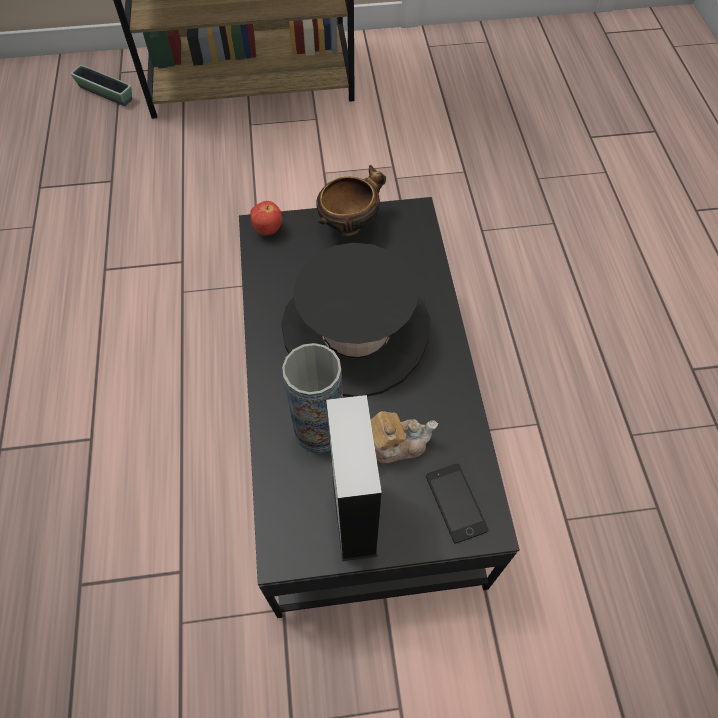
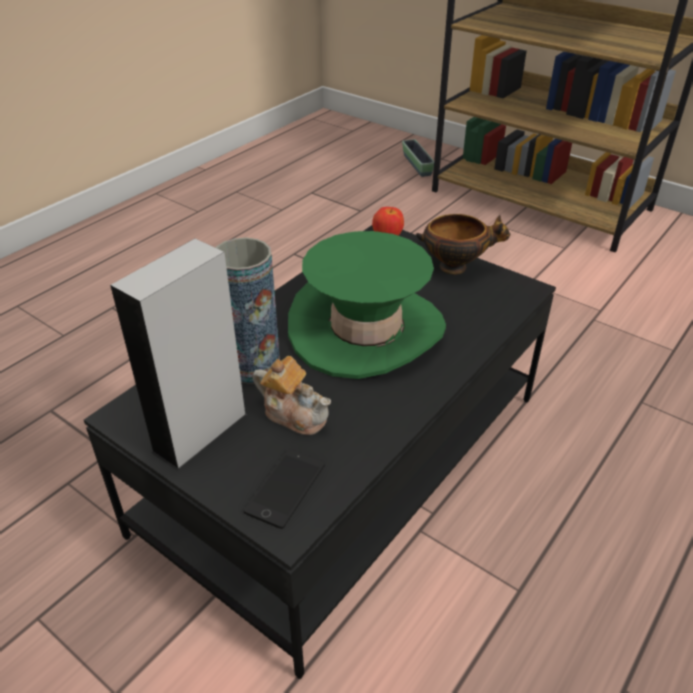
camera: 45 degrees right, 20 degrees down
black hat [281,243,430,397] -> green hat [288,231,446,379]

